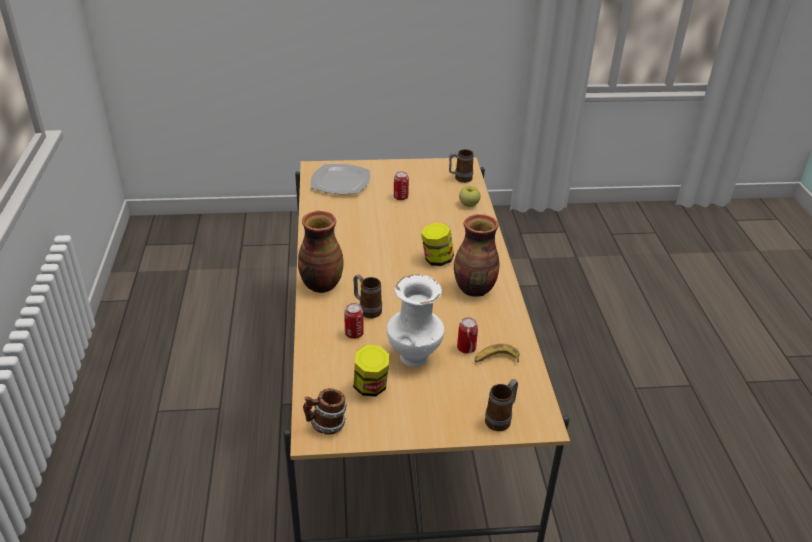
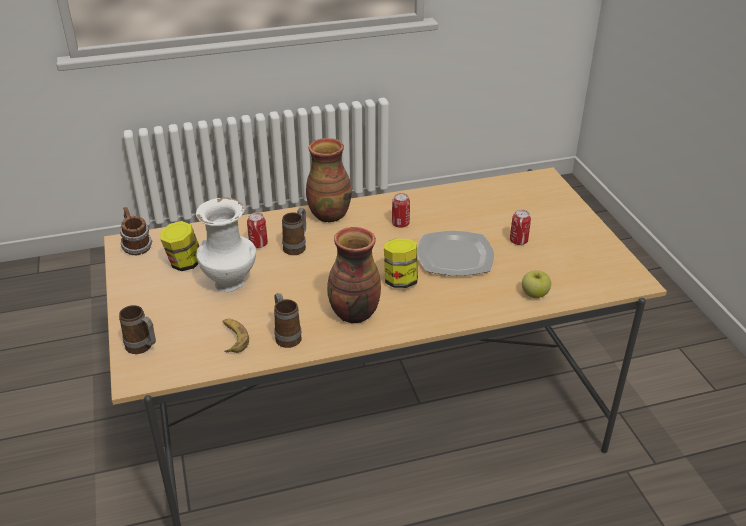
camera: 80 degrees right, 0 degrees up
plate [311,164,370,194] -> plate moved to [417,231,494,276]
mug [449,149,474,183] -> mug moved to [274,293,302,348]
can [457,317,478,354] -> can moved to [392,193,410,228]

